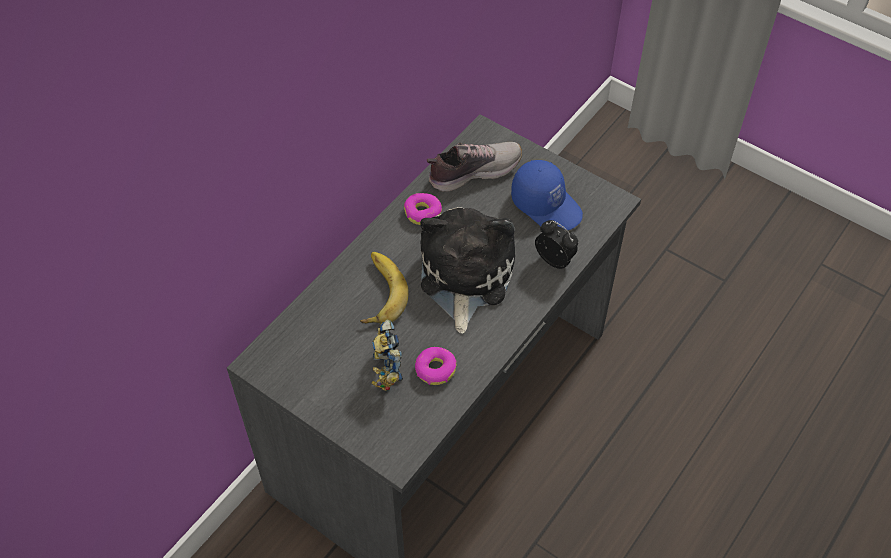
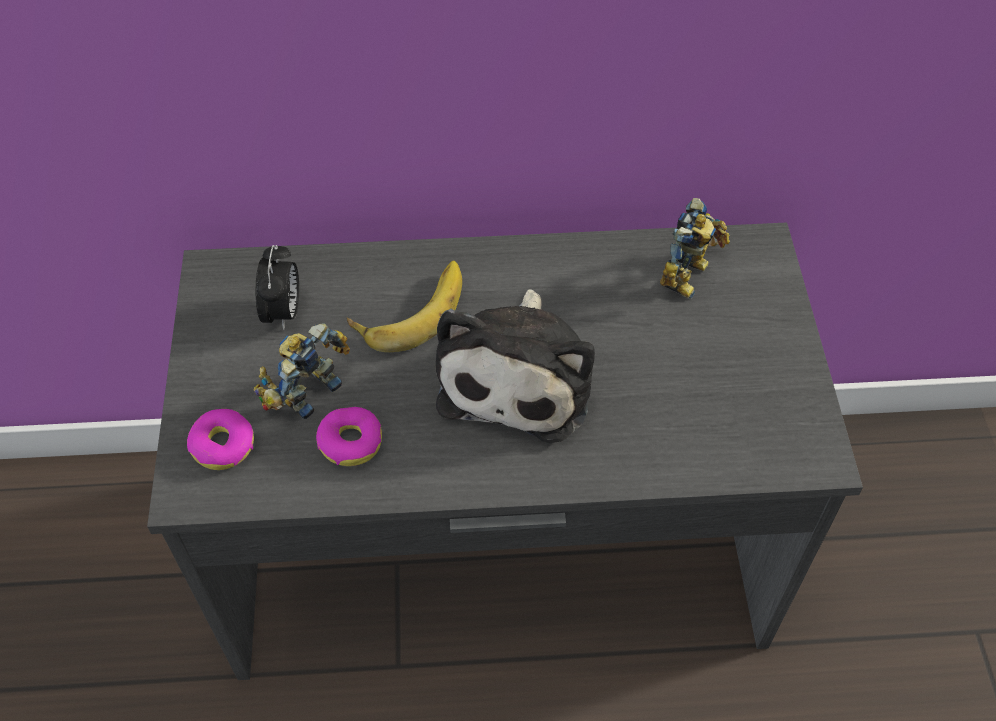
camera: 50 degrees right, 0 degrees up
donut [404,193,442,225] -> donut moved to [187,409,254,470]
plush toy [420,207,515,334] -> plush toy turned 135 degrees clockwise [436,289,595,443]
shoe [427,142,522,192] -> toy robot [660,198,730,299]
blue cap [511,160,583,230] -> none
alarm clock [535,220,578,269] -> alarm clock moved to [256,245,299,330]

